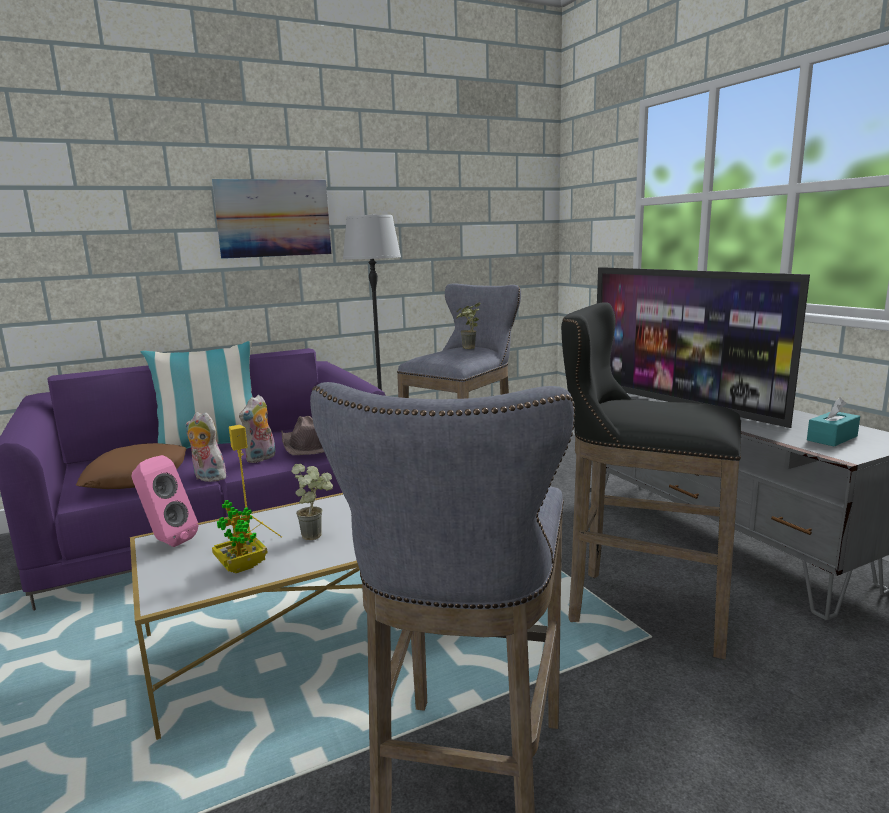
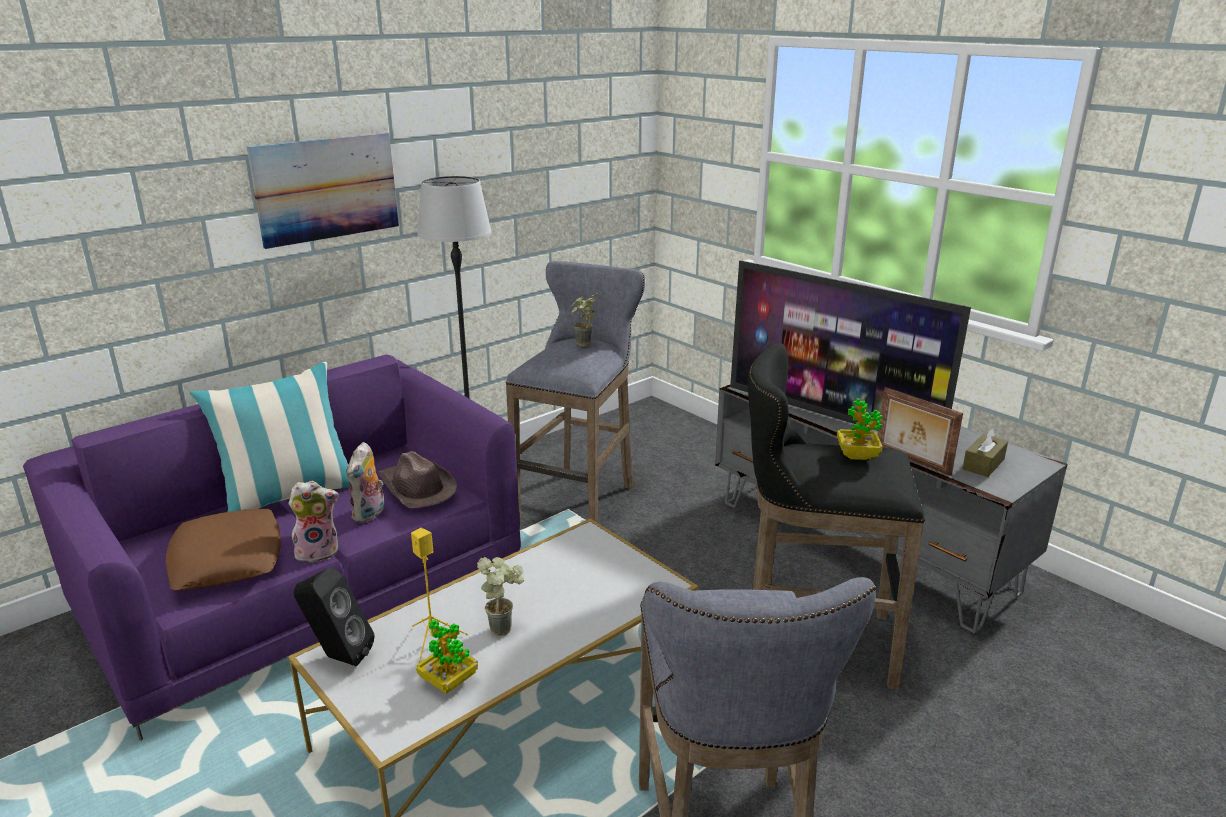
camera: 15 degrees left, 10 degrees up
pink speaker [131,455,198,547] -> black speaker [294,568,374,667]
plush toy [186,412,226,482] -> plush toy turned 150 degrees clockwise [289,481,339,563]
turquoise tissue box [807,398,860,447] -> brown tissue box [962,428,1008,477]
none -> potted plant [837,398,883,460]
none -> picture frame [878,387,963,476]

